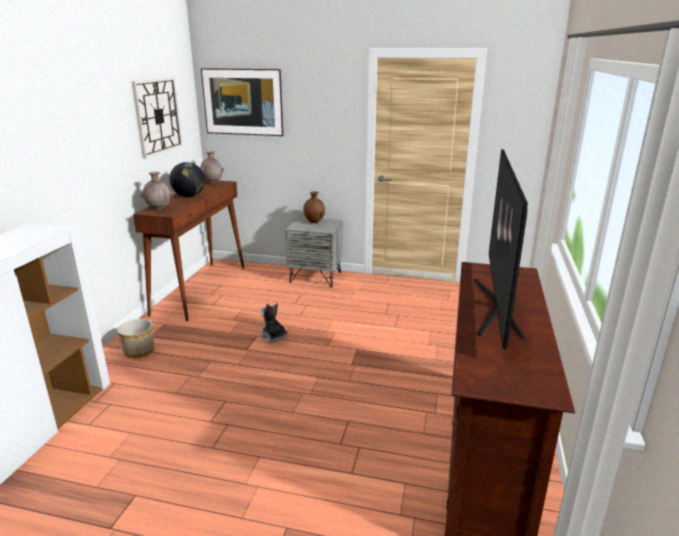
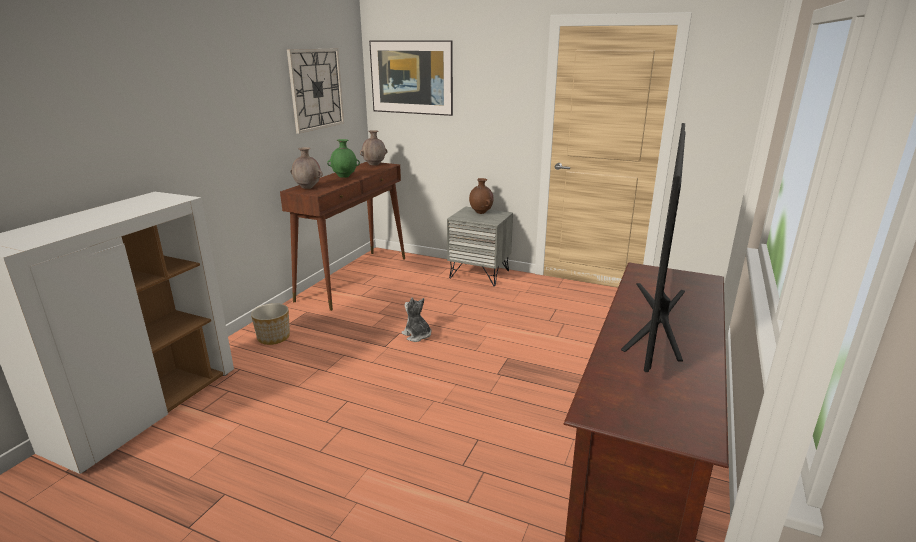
camera: 10 degrees right, 0 degrees up
globe [169,162,205,197] -> green vase [327,139,360,178]

